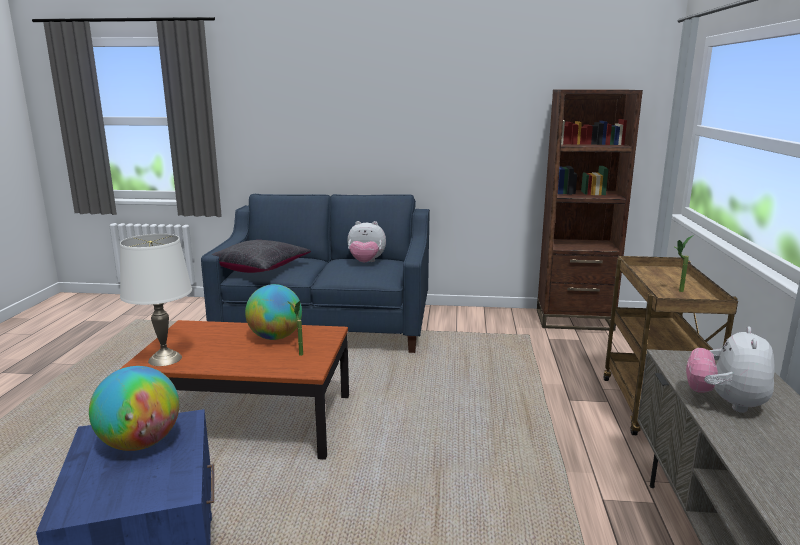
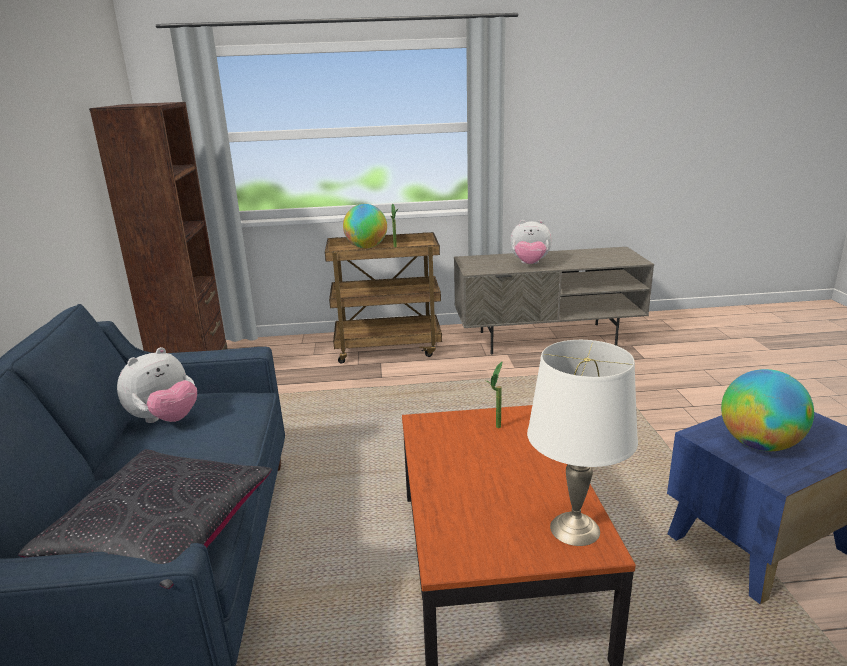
camera: 100 degrees left, 5 degrees up
globe [245,284,302,340] -> globe moved to [343,204,387,248]
plush toy [347,221,386,262] -> plush toy turned 45 degrees clockwise [117,347,197,423]

